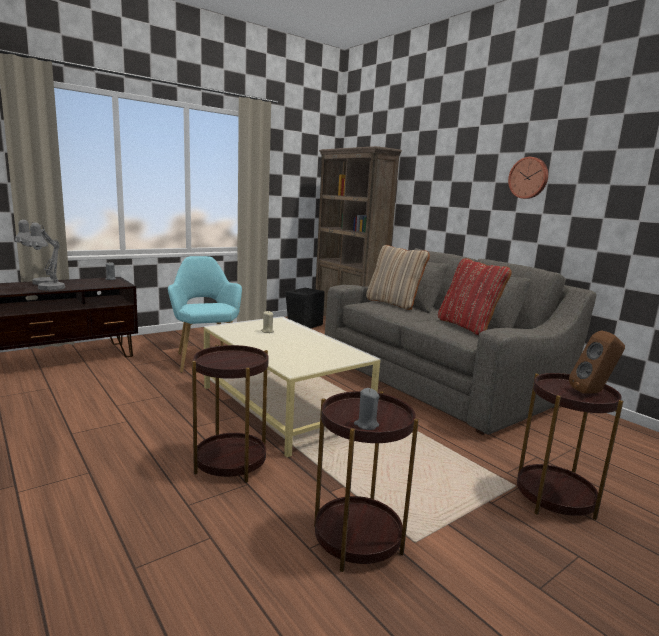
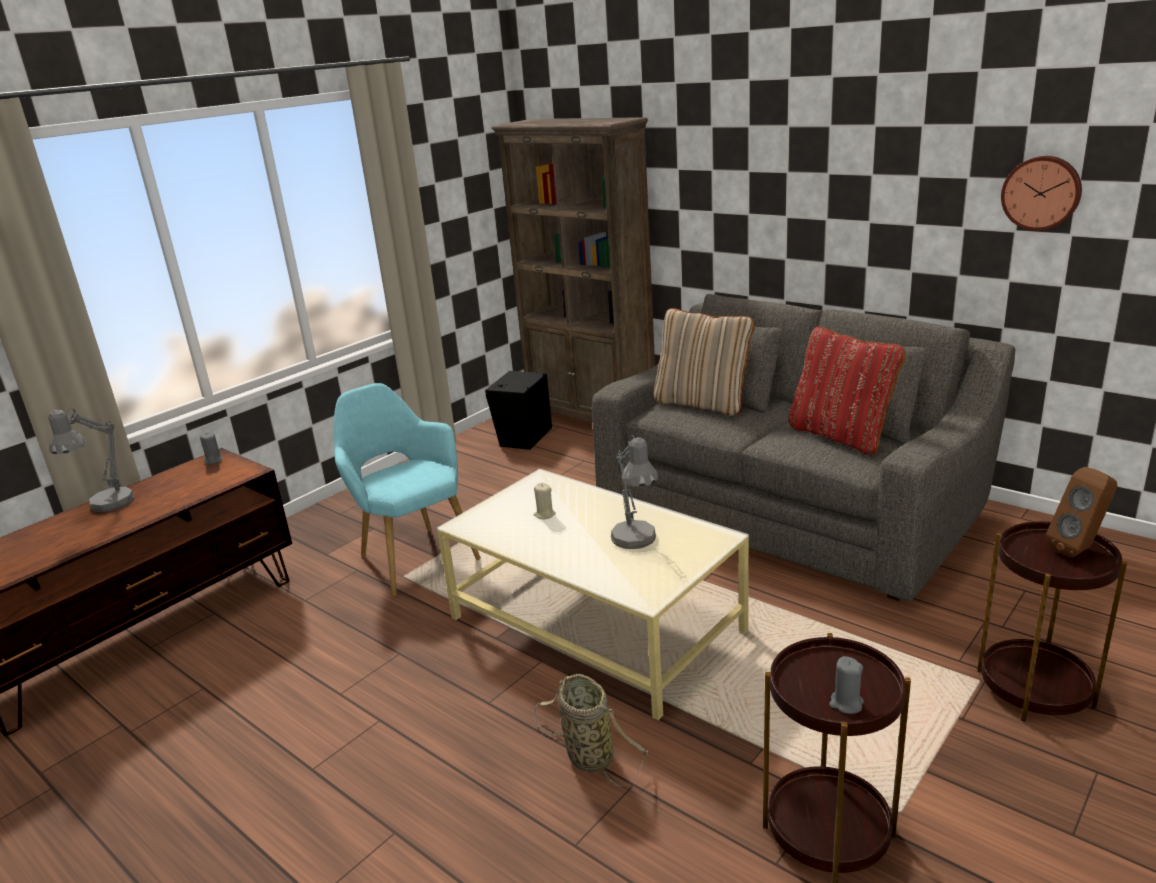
camera: 10 degrees left, 10 degrees up
grey table lamp [26,223,65,291] -> grey table lamp moved to [611,435,658,549]
brown side table [192,344,269,483] -> basket [534,674,648,786]
wall clock [508,157,548,199] -> wall clock moved to [1001,156,1082,231]

